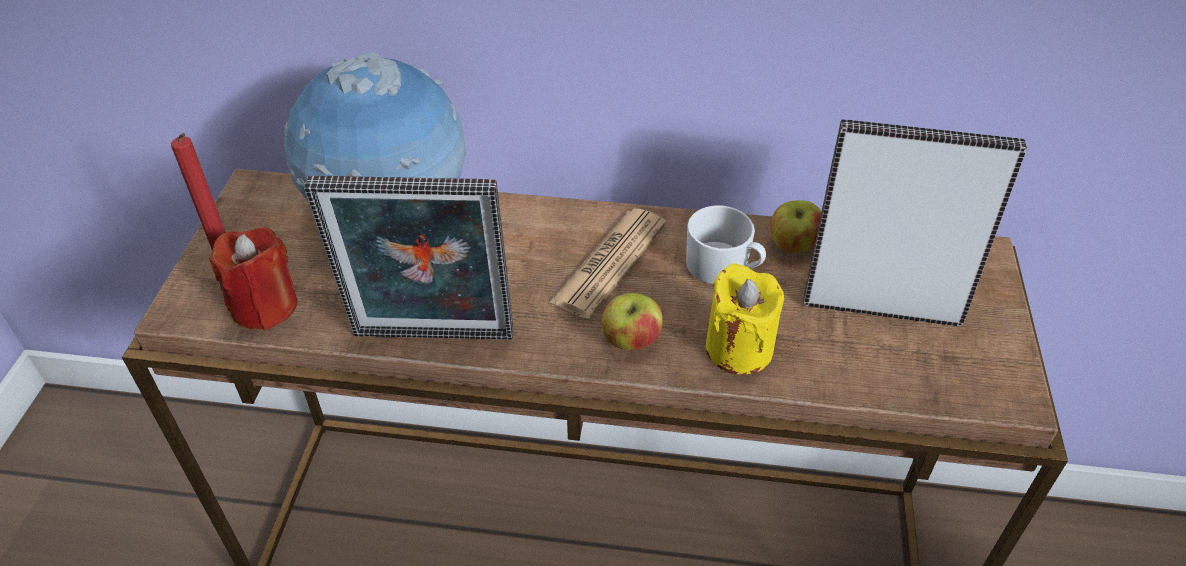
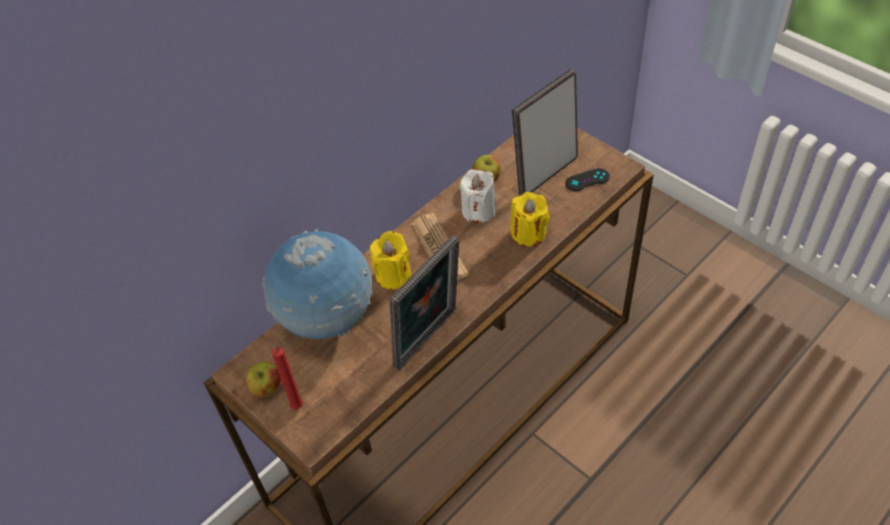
camera: 50 degrees left, 5 degrees up
red candle [209,227,297,330] -> none
apple [602,293,663,350] -> apple moved to [246,362,281,397]
white mug [686,206,766,285] -> white candle [460,170,496,223]
none -> yellow candle [370,231,411,289]
none -> black game controller [566,168,610,191]

